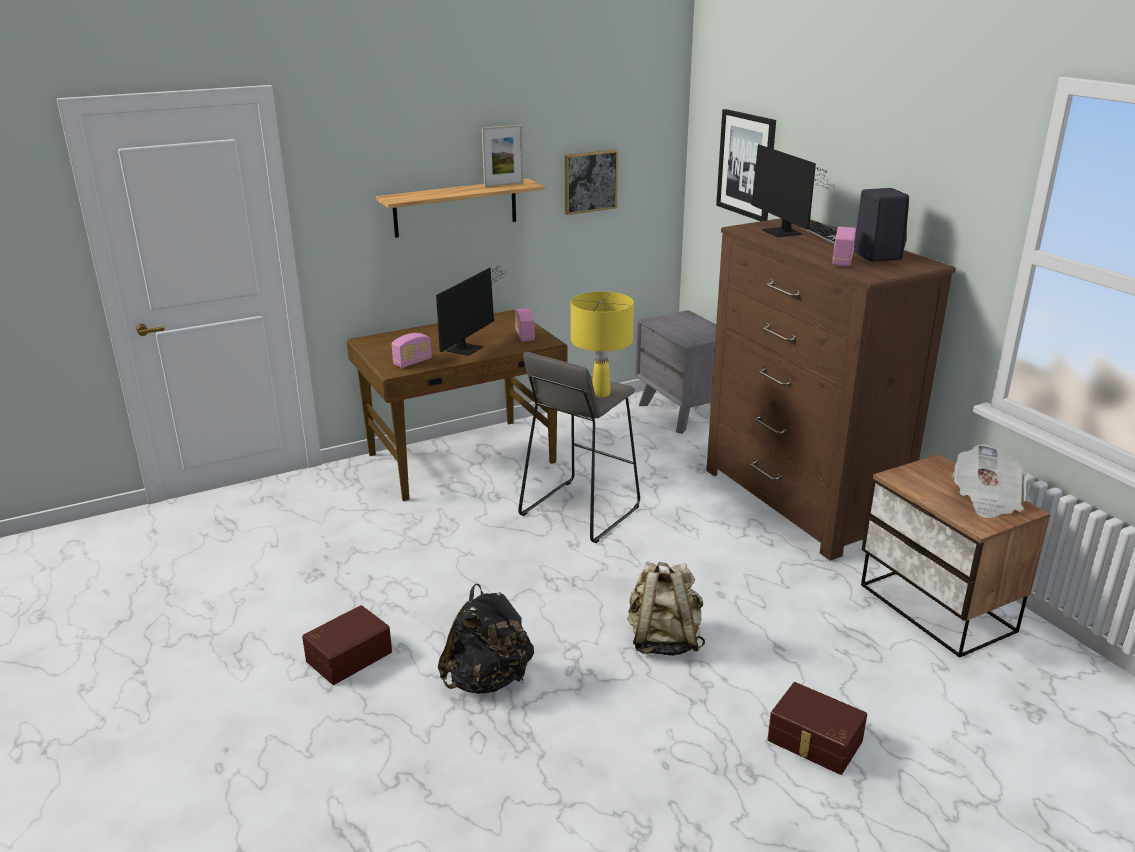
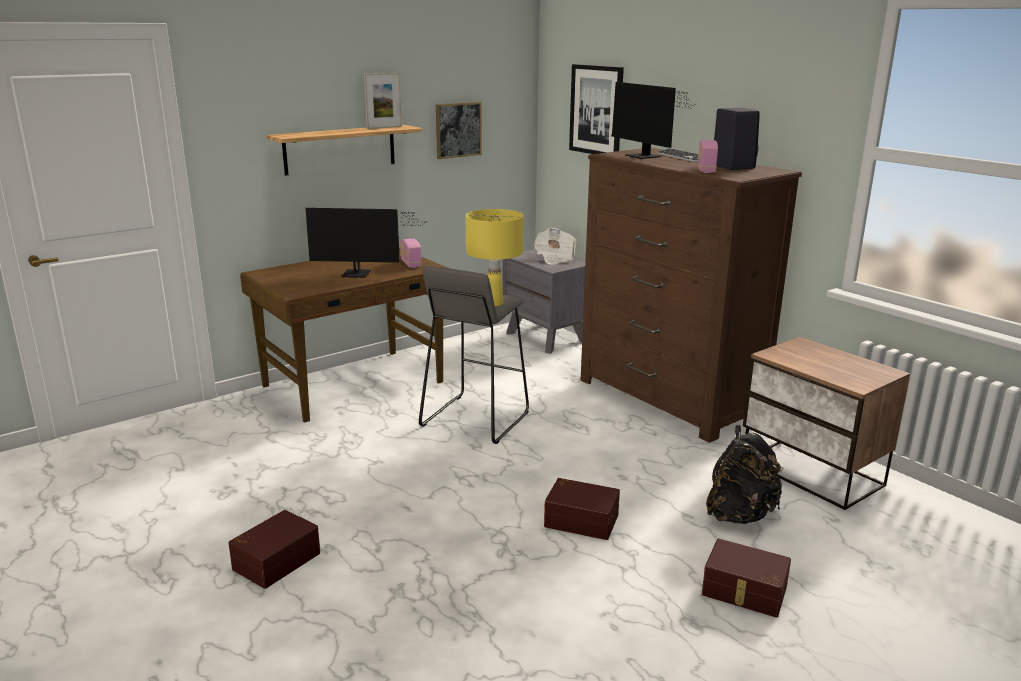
camera: 10 degrees left, 5 degrees down
radio [391,333,432,368] -> none
monitor [436,266,507,356] -> monitor turned 75 degrees clockwise [306,208,423,278]
black backpack [438,584,534,694] -> black backpack moved to [706,425,784,524]
beige backpack [627,561,705,656] -> brown storage box [544,478,620,540]
newspaper [952,444,1027,518] -> newspaper moved to [533,228,576,265]

